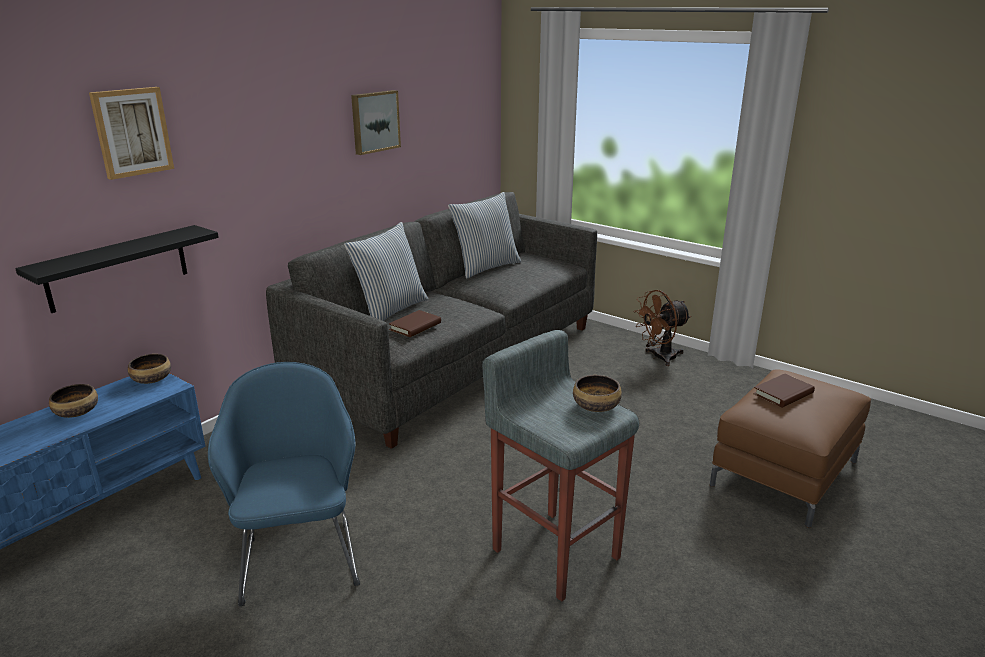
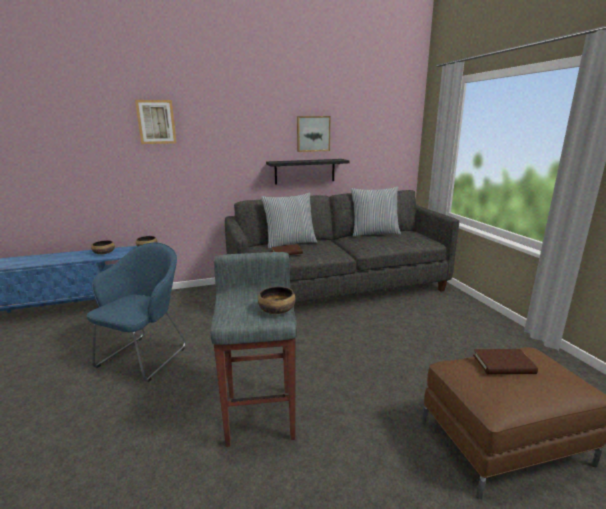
camera: 35 degrees right, 5 degrees down
black shelf [15,225,219,313] -> black shelf moved to [266,159,350,184]
brown fan [633,290,691,366] -> none

